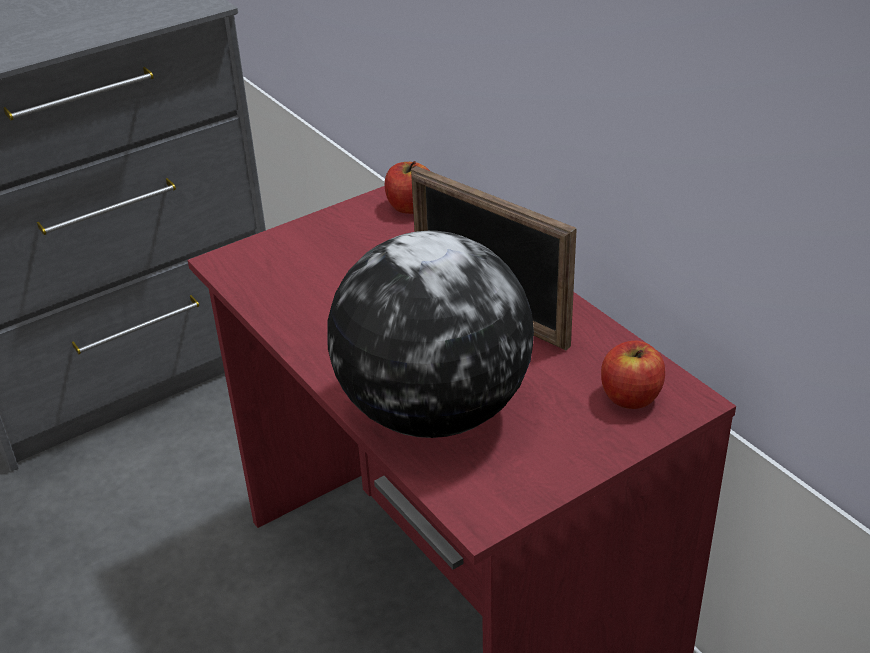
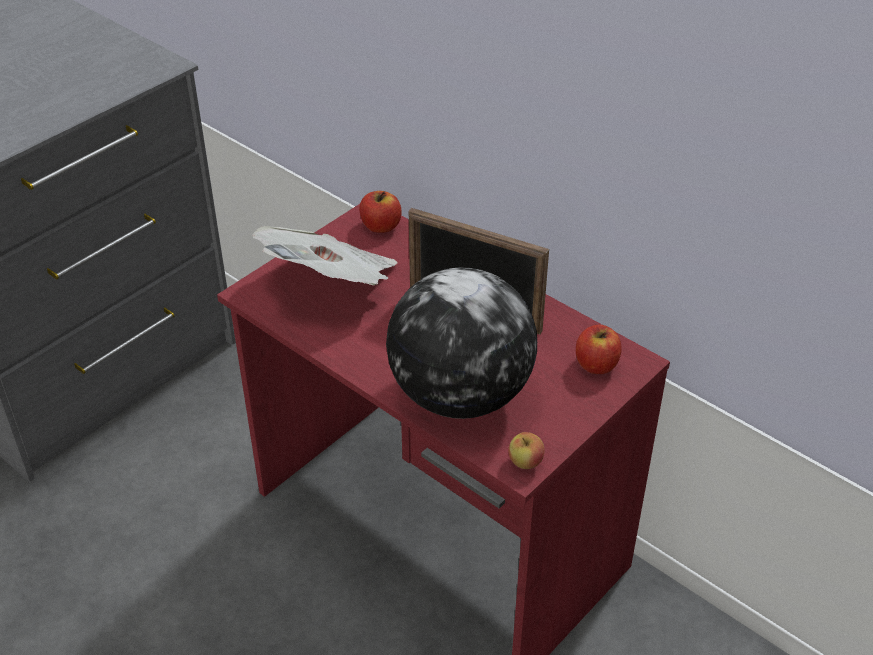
camera: 15 degrees left, 5 degrees up
none -> newspaper [253,226,397,285]
none -> apple [508,432,544,469]

